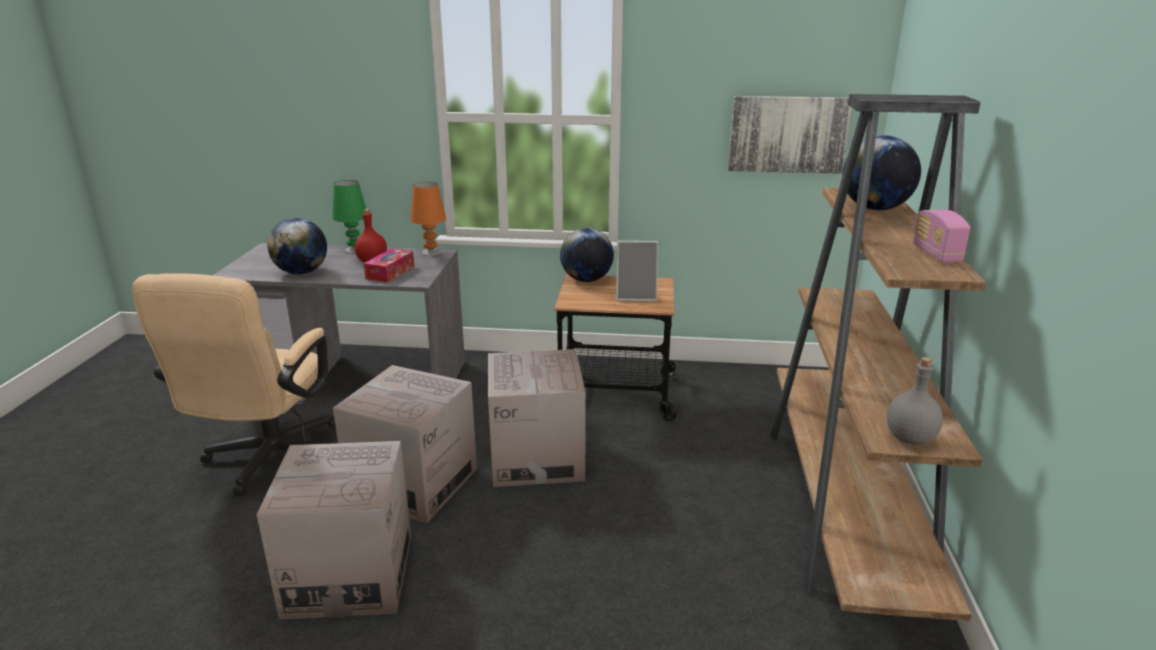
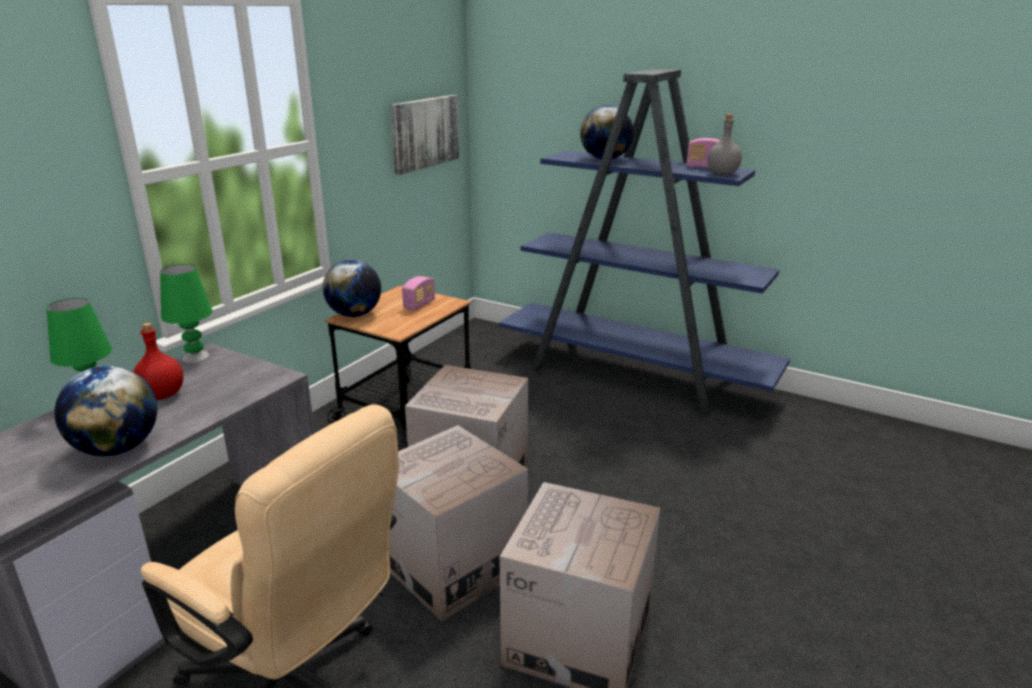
camera: 65 degrees left, 0 degrees up
tissue box [364,248,414,283] -> none
orange table lamp [410,182,446,256] -> green table lamp [160,264,213,364]
picture frame [616,241,658,302] -> radio [402,276,435,311]
brown bookcase [771,94,987,621] -> blue bookcase [499,69,790,416]
grey bottle [887,357,943,445] -> grey bottle moved to [707,114,742,175]

